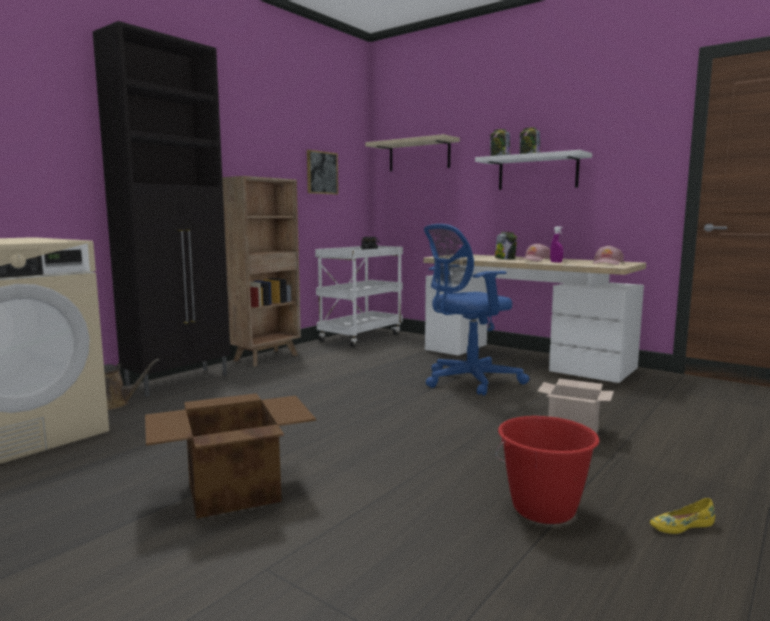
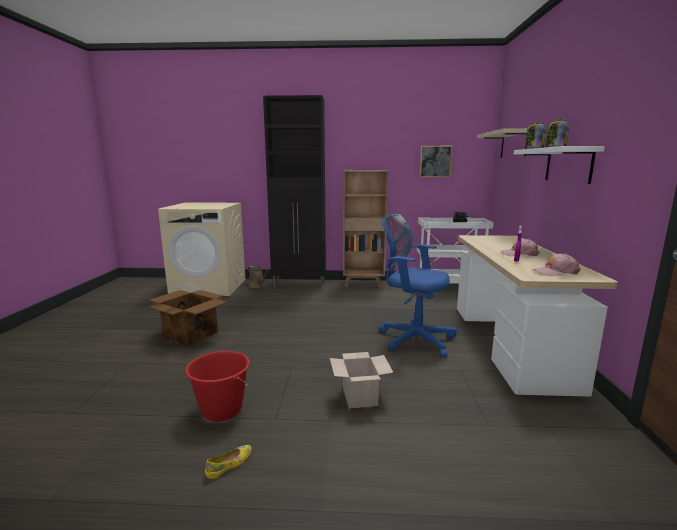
camera: 55 degrees right, 5 degrees up
jar [495,232,517,259] -> none
yellow shoe [650,498,715,534] -> yellow shoe turned 90 degrees clockwise [205,445,252,479]

